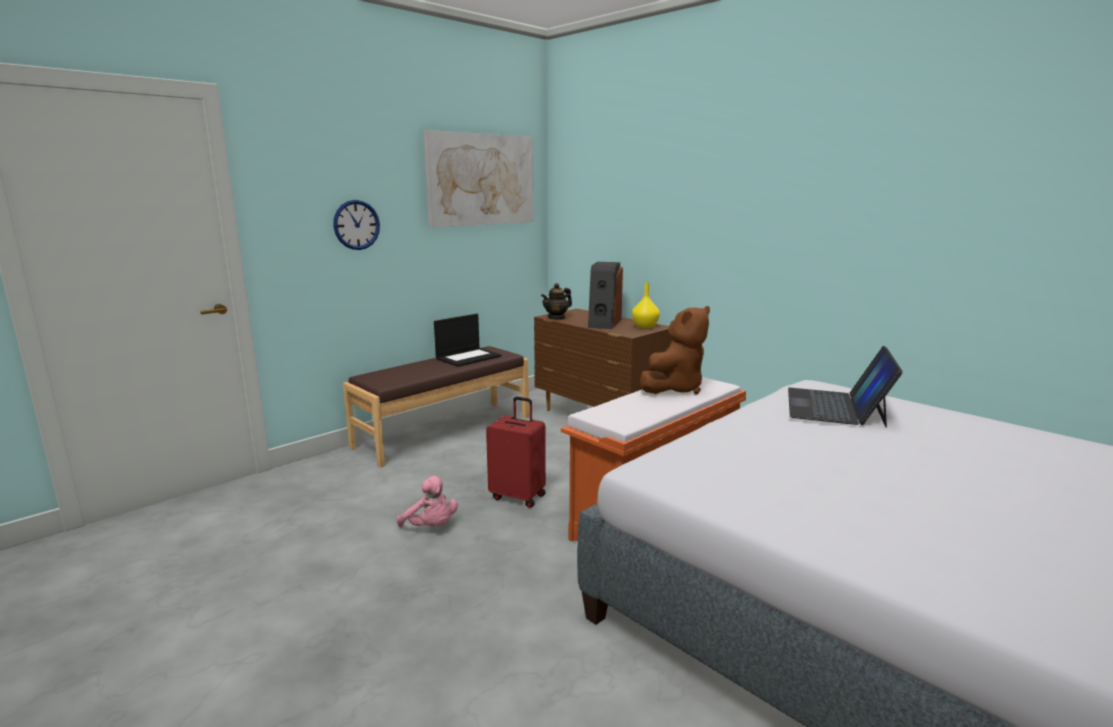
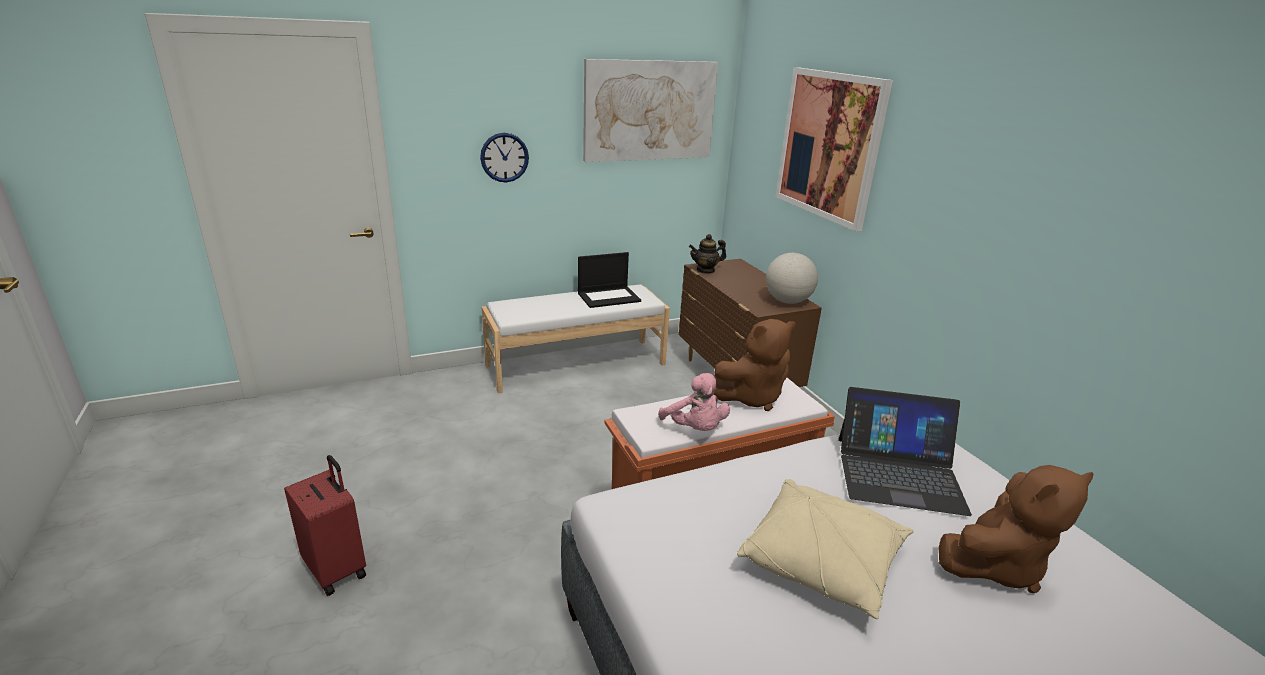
camera: 20 degrees right, 10 degrees up
brown bench [343,346,529,467] -> white bench [482,284,670,393]
pink plush toy [397,476,458,527] -> pink plush toy moved to [658,373,730,431]
red suitcase [486,397,546,508] -> red suitcase moved to [284,455,366,596]
speaker [588,262,623,329] -> none
yellow vase [632,282,660,329] -> globe [766,253,818,304]
laptop [788,346,903,428] -> laptop turned 120 degrees counterclockwise [839,387,972,516]
none -> beige pillow [737,479,914,619]
none -> picture [775,67,893,232]
none -> brown plush toy [938,465,1094,593]

